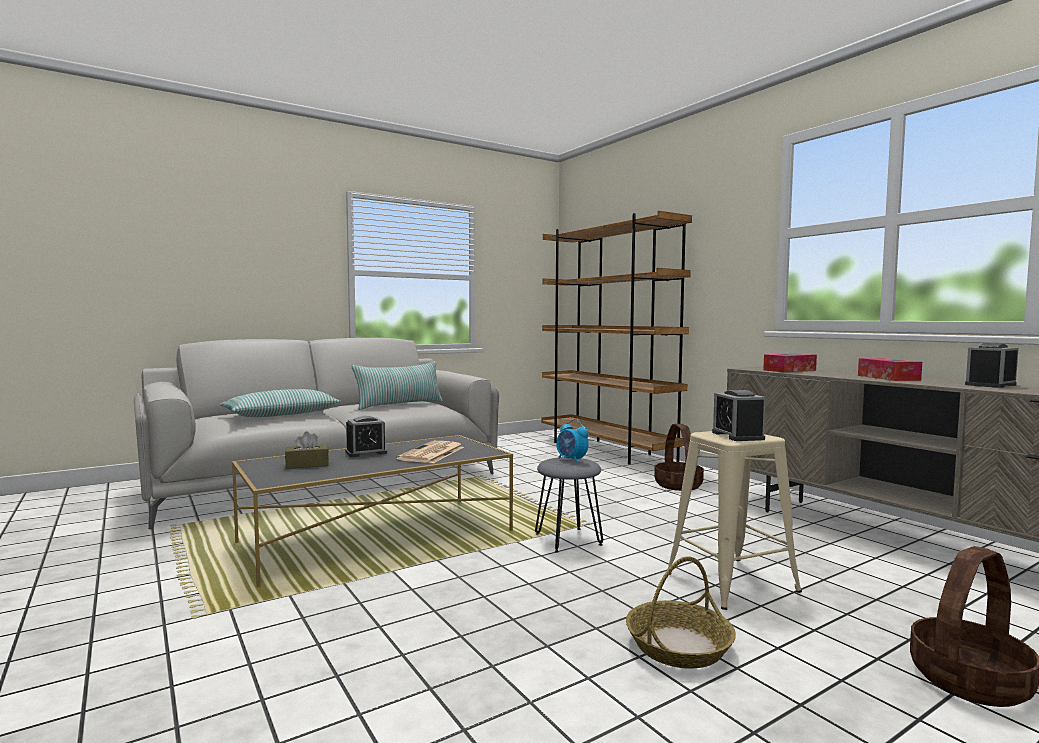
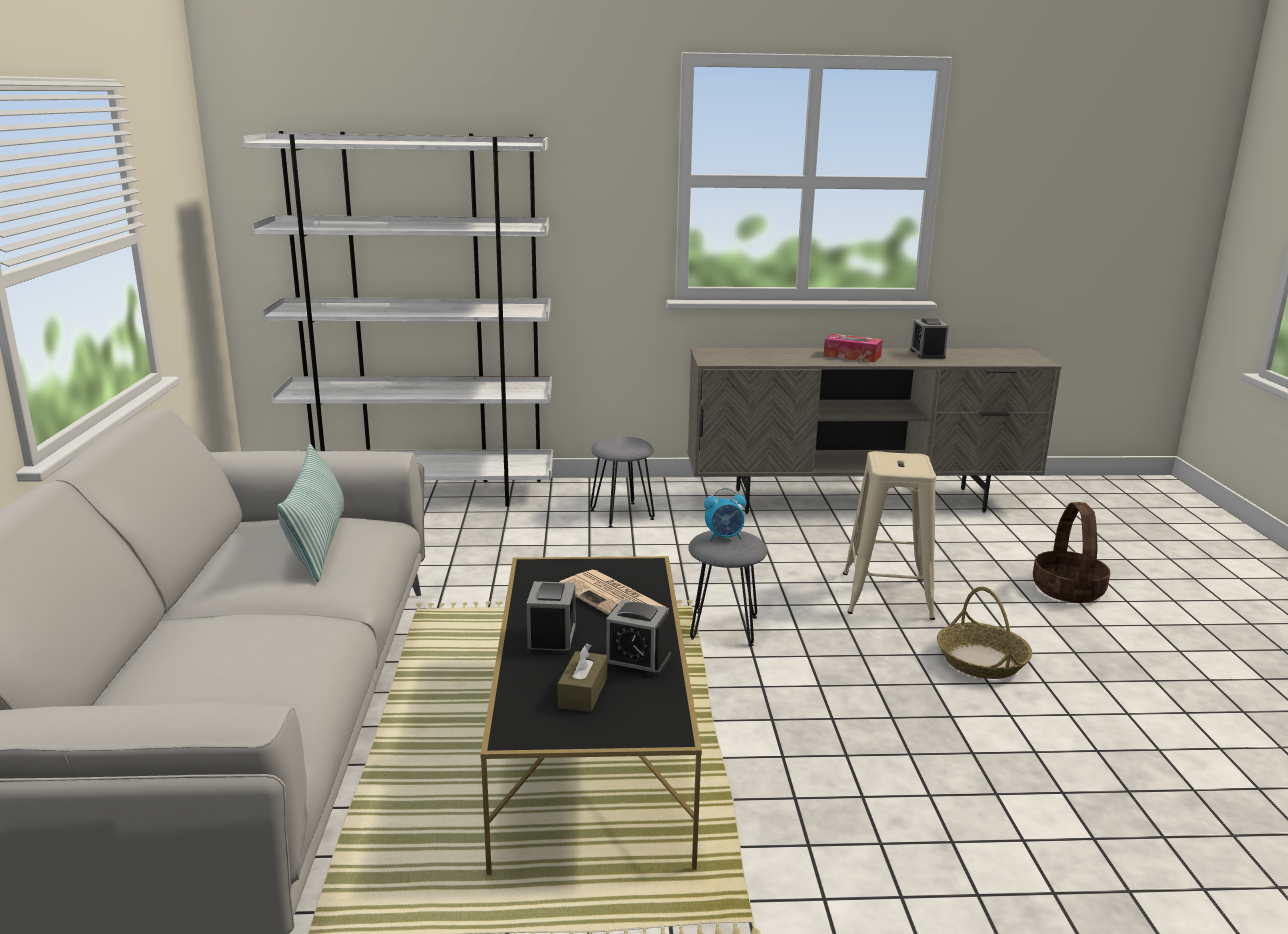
camera: 60 degrees left, 15 degrees up
pillow [220,389,341,417] -> none
brown bookcase [542,211,692,465] -> white bookcase [242,131,553,507]
basket [654,424,704,491] -> grey stool [590,436,655,527]
alarm clock [712,390,766,441] -> alarm clock moved to [606,600,671,677]
tissue box [763,353,817,372] -> none

